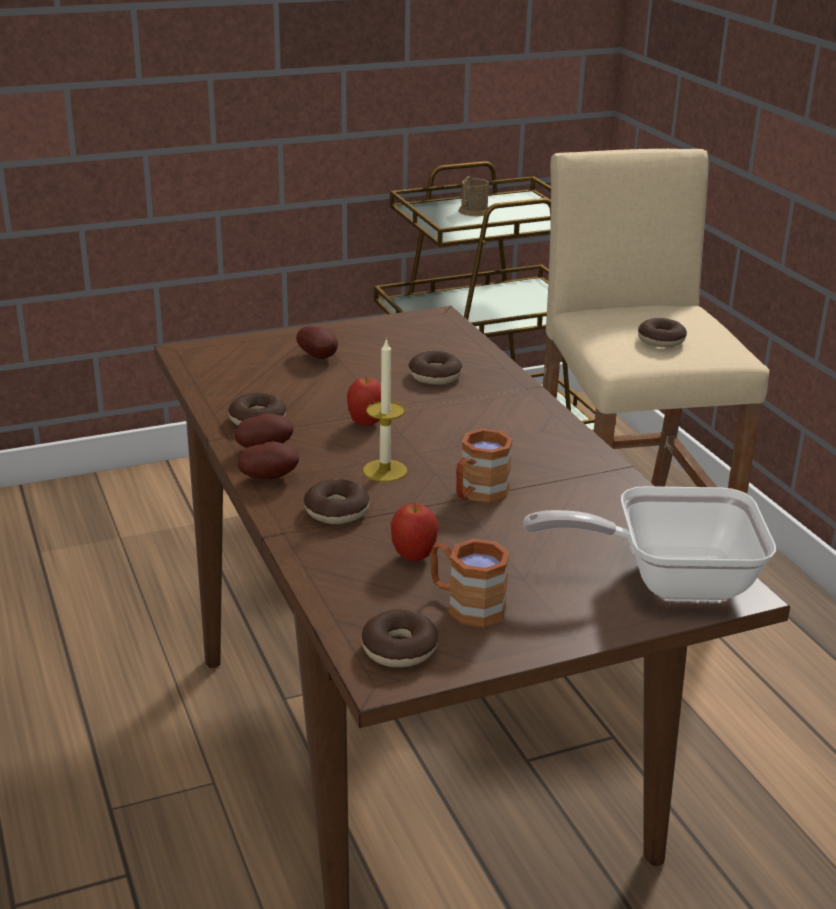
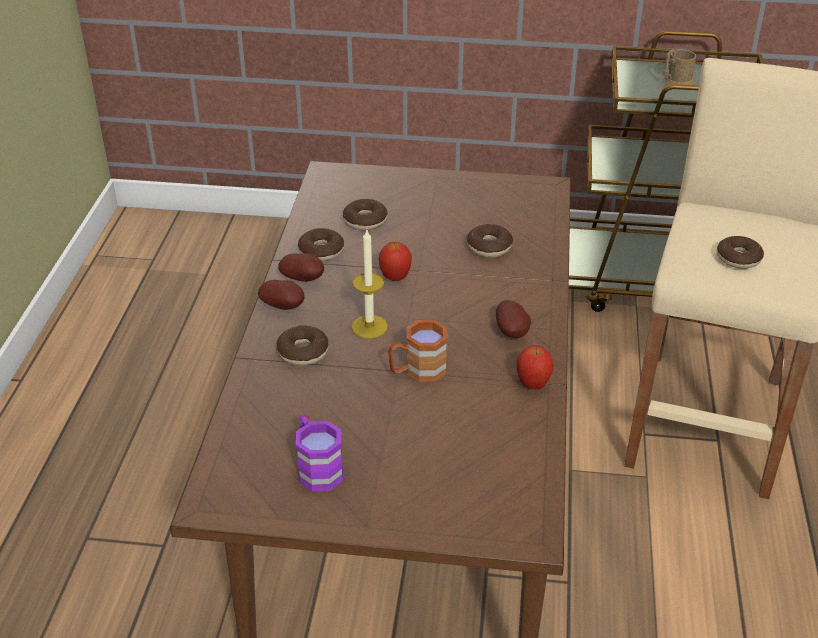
camera: 30 degrees right, 10 degrees up
potato [296,326,338,359] -> potato moved to [496,300,531,338]
donut [361,609,438,667] -> donut moved to [343,199,388,230]
apple [390,503,439,561] -> apple moved to [516,345,554,389]
brown mug [431,539,510,627] -> purple mug [296,414,343,492]
frying pan [523,486,776,600] -> none

